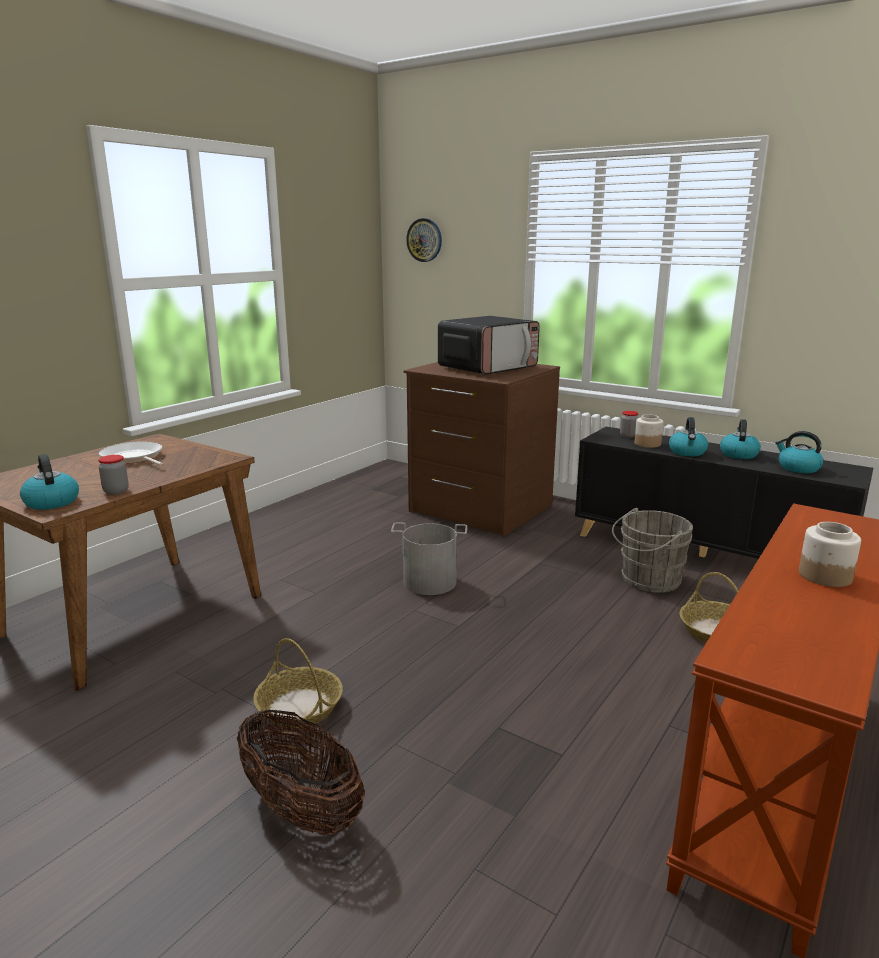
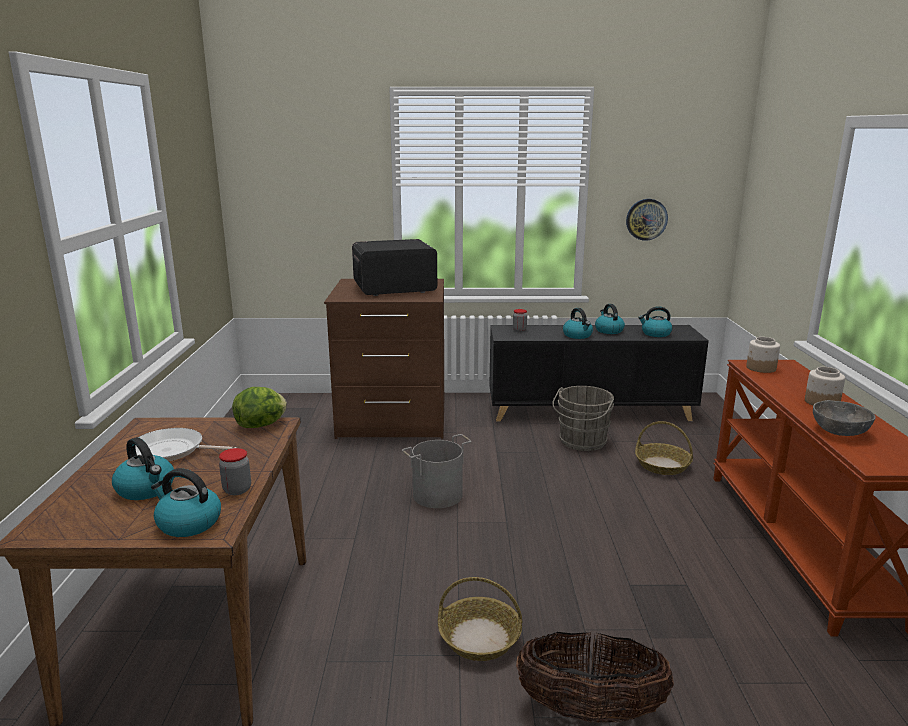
camera: 35 degrees left, 0 degrees up
wall clock [406,218,442,262] -> wall clock moved to [626,199,668,241]
microwave [438,316,540,375] -> microwave turned 120 degrees counterclockwise [352,239,437,296]
jar [634,414,664,448] -> jar moved to [746,337,780,373]
none -> kettle [112,437,174,500]
none -> lettuce [232,387,287,428]
none -> grey bowl [813,400,876,436]

